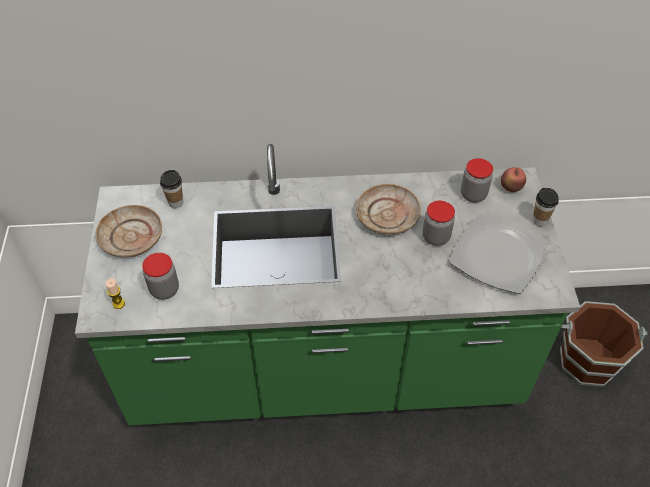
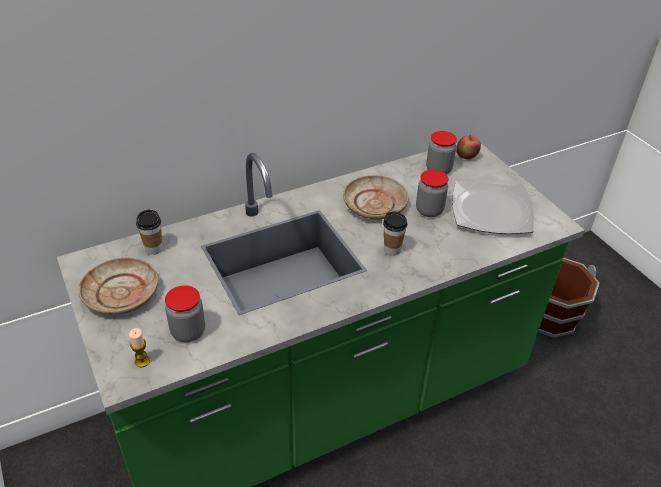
camera: 25 degrees left, 10 degrees down
cup [532,188,559,226] -> cup moved to [383,211,407,256]

